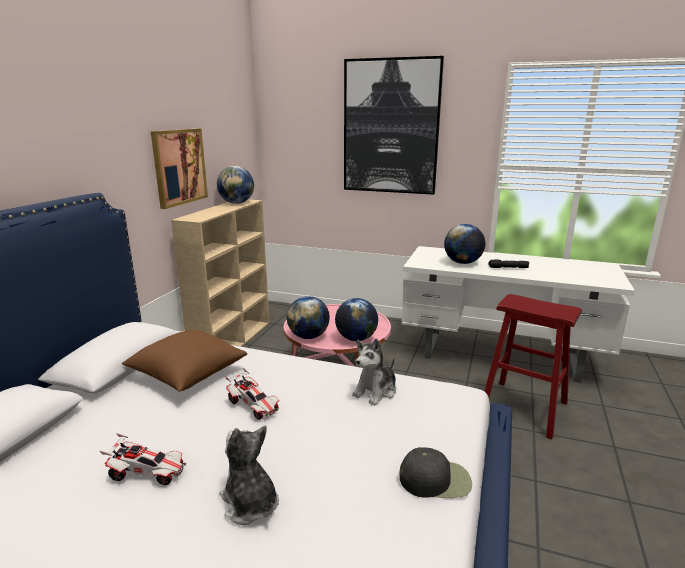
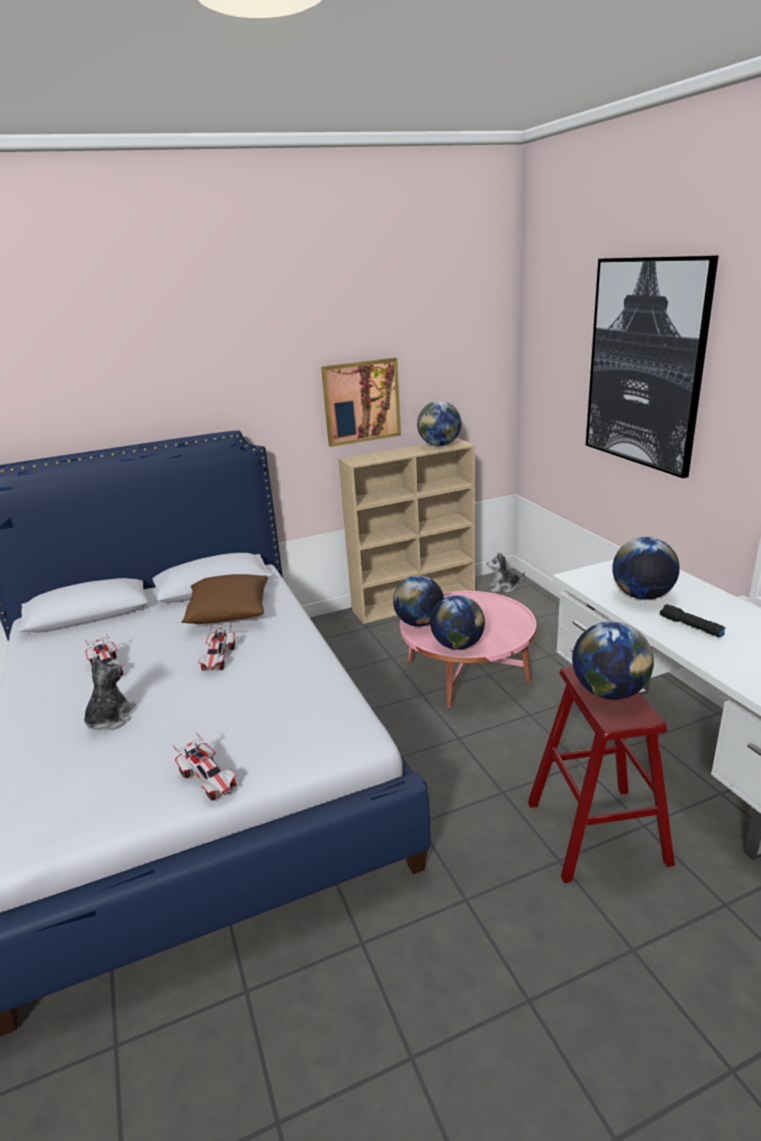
camera: 50 degrees right, 5 degrees up
plush toy [352,339,396,405] -> plush toy moved to [487,552,525,593]
black cap [400,447,472,498] -> toy car [173,733,237,801]
none -> globe [572,621,654,700]

